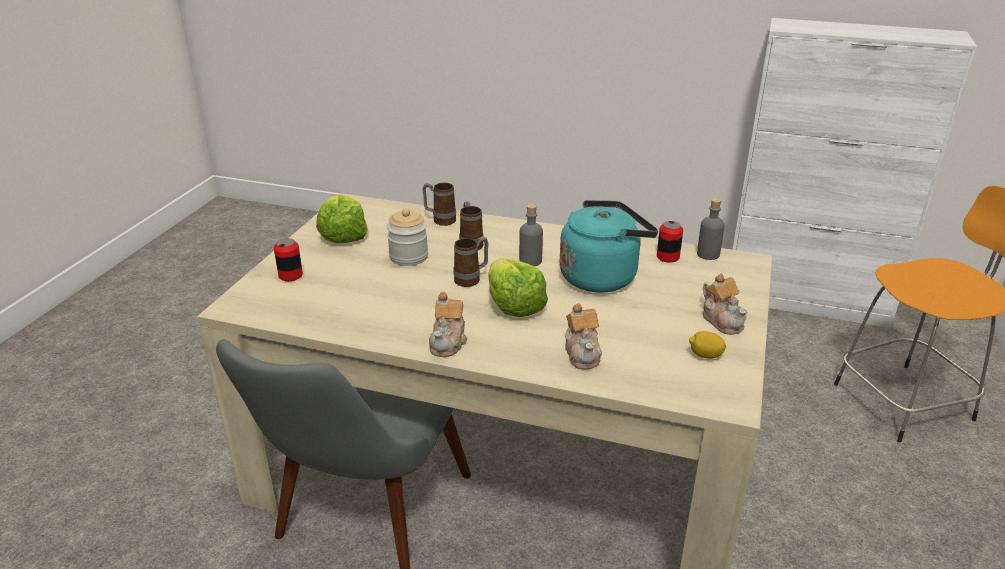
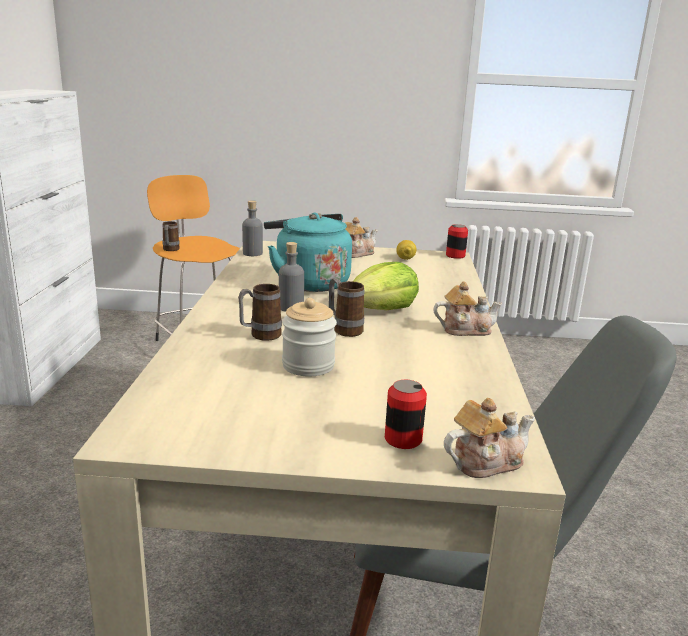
camera: 105 degrees left, 10 degrees down
lettuce [316,195,368,243] -> none
mug [423,183,456,226] -> mug moved to [162,221,180,251]
teapot [565,303,602,369] -> teapot moved to [444,398,535,478]
can [657,221,683,263] -> can moved to [446,224,468,259]

